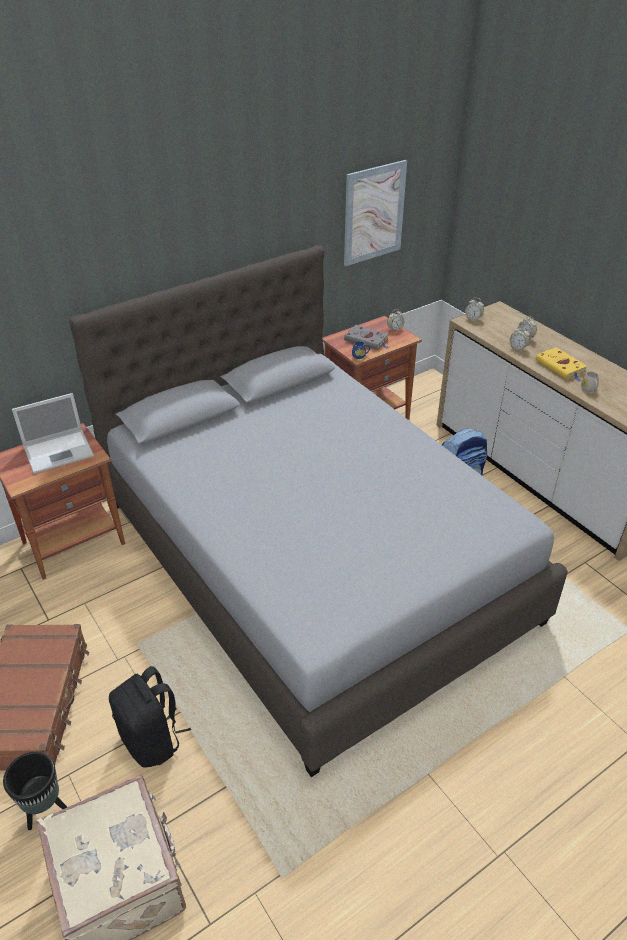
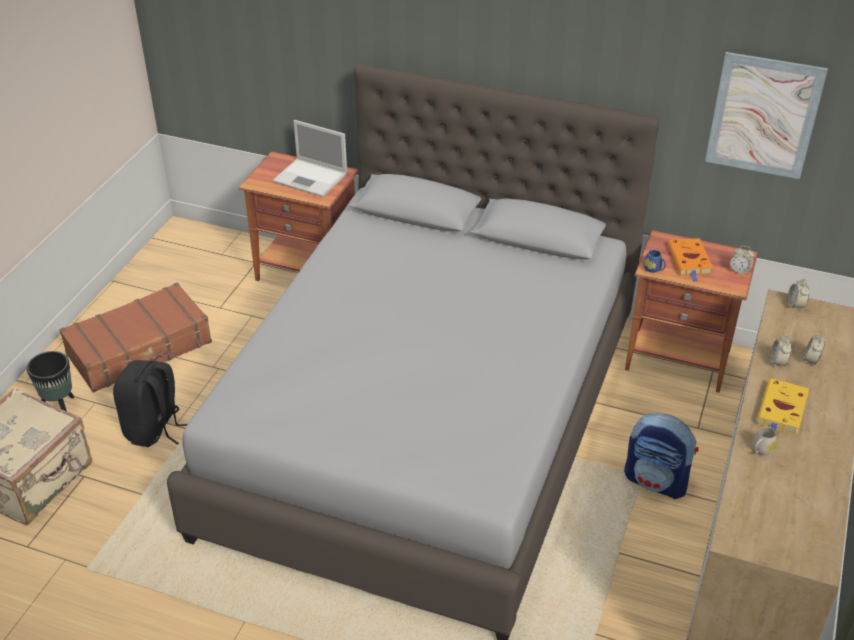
camera: 55 degrees right, 0 degrees up
grey book [344,325,390,350] -> orange book [668,238,713,282]

